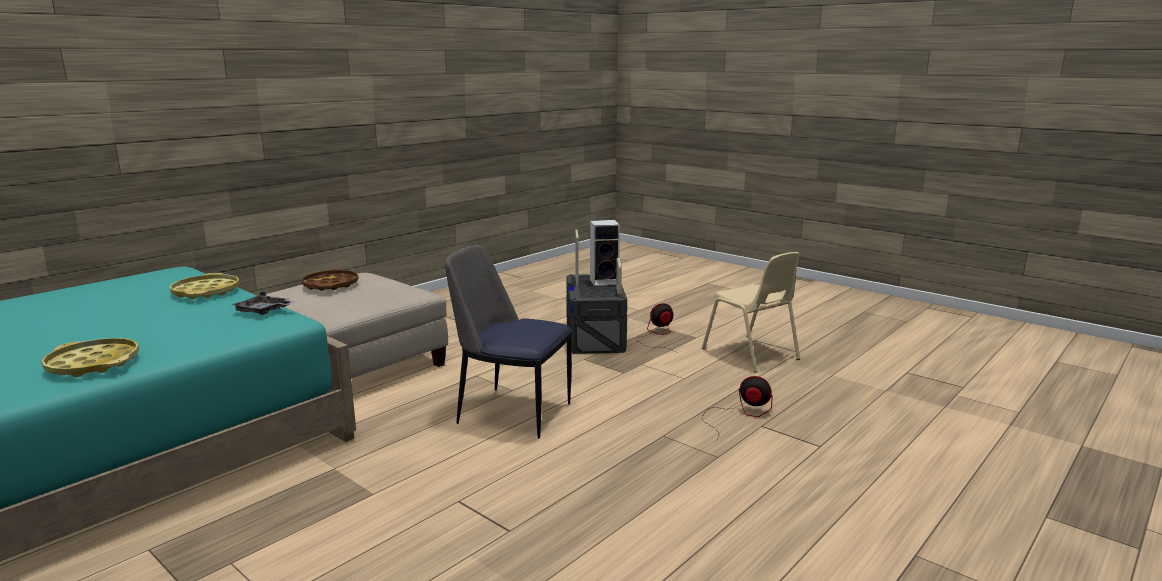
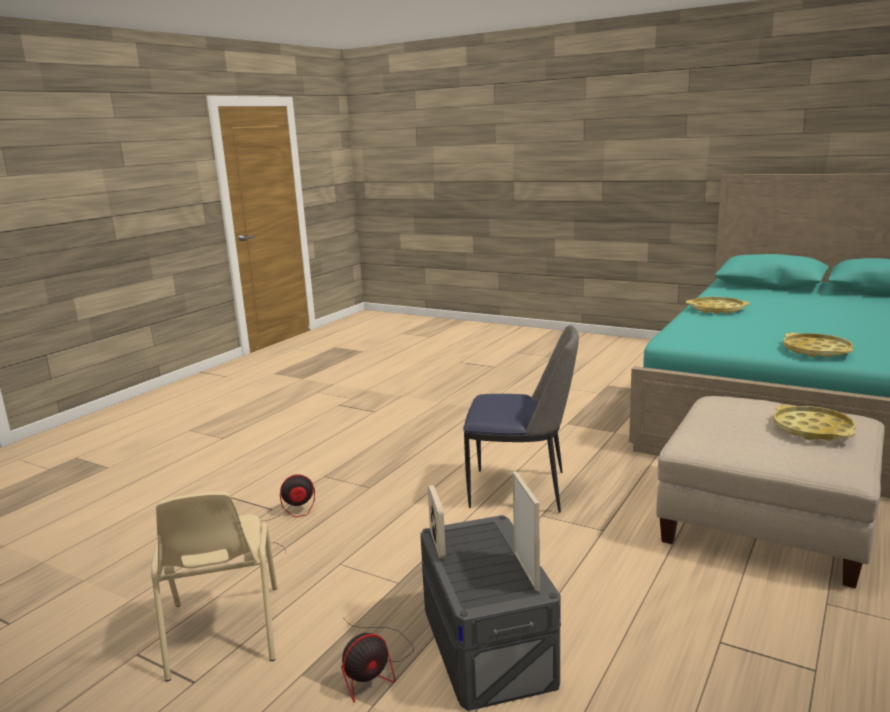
camera: 170 degrees right, 0 degrees up
grey tray [232,291,295,315] -> none
brown tray [301,269,359,291] -> yellow tray [773,405,856,441]
speaker [590,220,620,286] -> none
beige chair [702,252,800,373] -> beige chair turned 150 degrees counterclockwise [151,491,277,682]
fan [702,376,772,440] -> fan turned 150 degrees clockwise [260,474,315,552]

